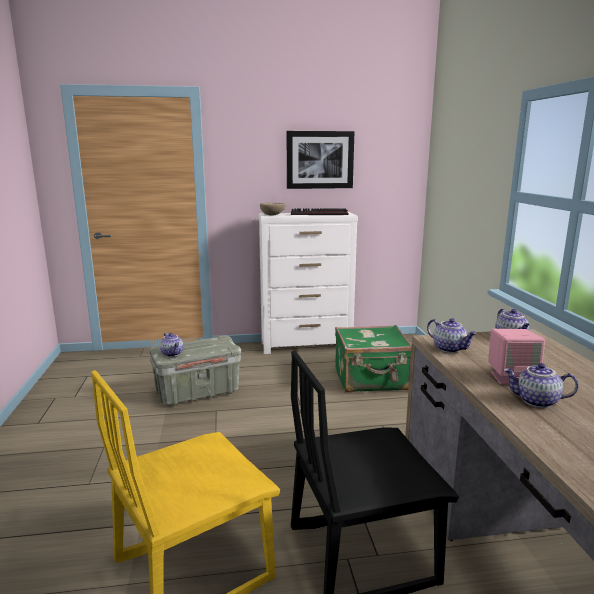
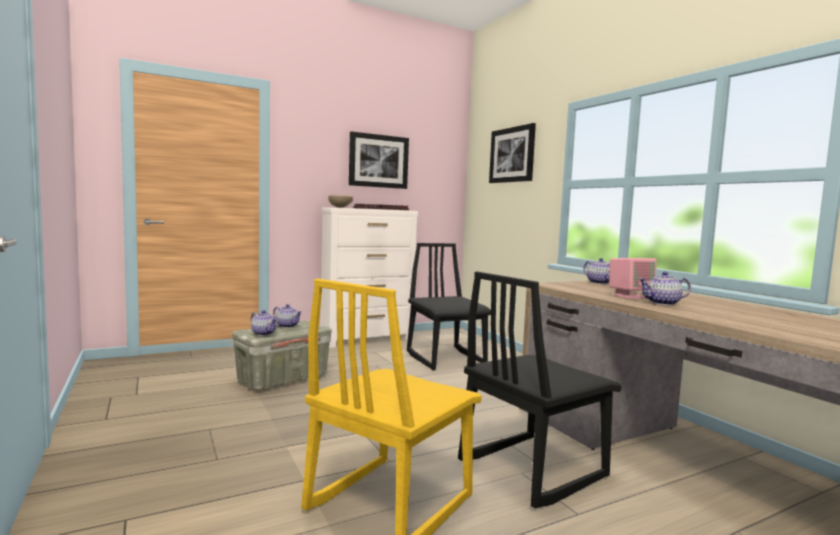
camera: 20 degrees left, 10 degrees down
green suitcase [335,325,412,392] -> black chair [407,243,491,370]
teapot [427,318,477,353] -> teapot moved to [273,304,302,328]
none -> picture [489,123,536,183]

